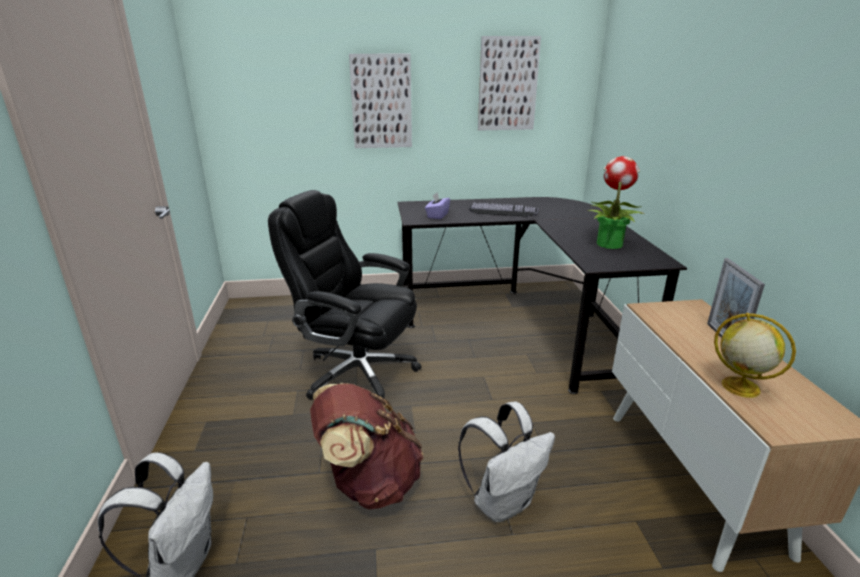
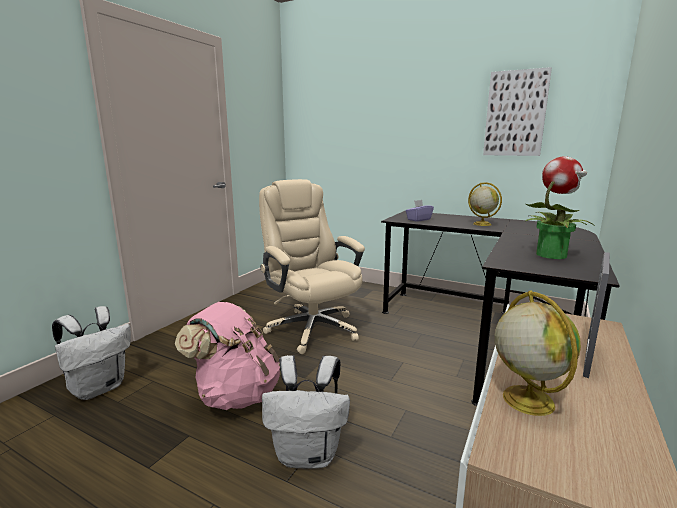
camera: 35 degrees right, 10 degrees down
black office chair [268,190,422,400] -> beige office chair [259,179,365,354]
brown backpack [310,383,424,509] -> pink backpack [175,302,280,410]
picture [349,54,412,148] -> none
keyboard [468,202,538,217] -> globe [468,182,502,226]

